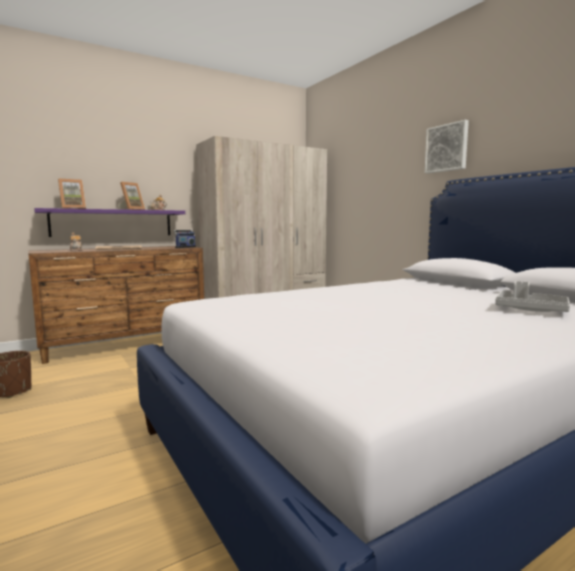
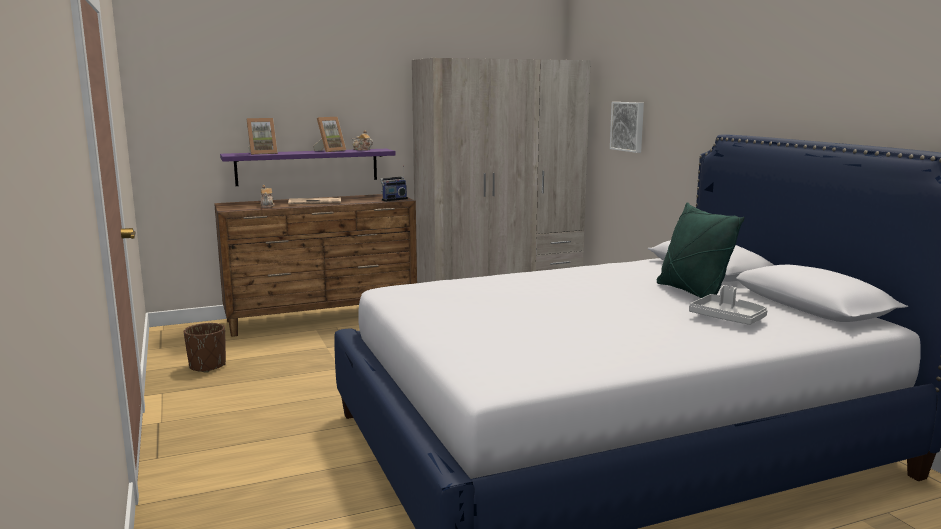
camera: 10 degrees right, 5 degrees up
picture [425,120,469,173] -> picture moved to [610,102,644,153]
none -> green pillow [657,202,745,298]

